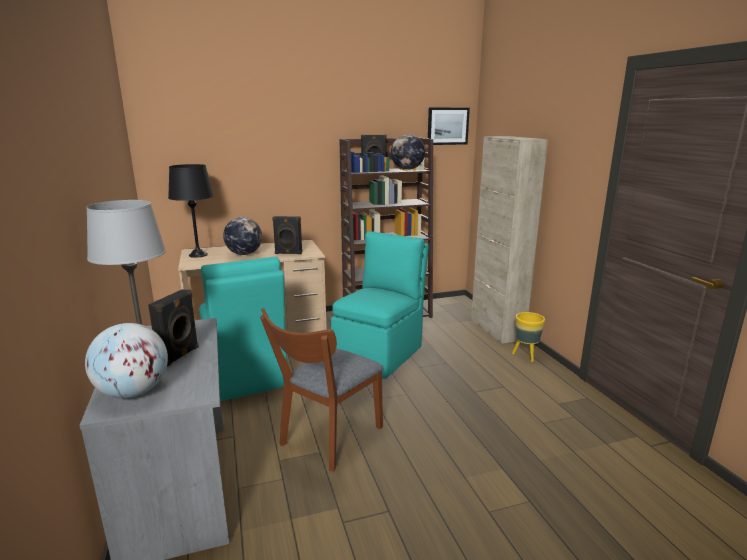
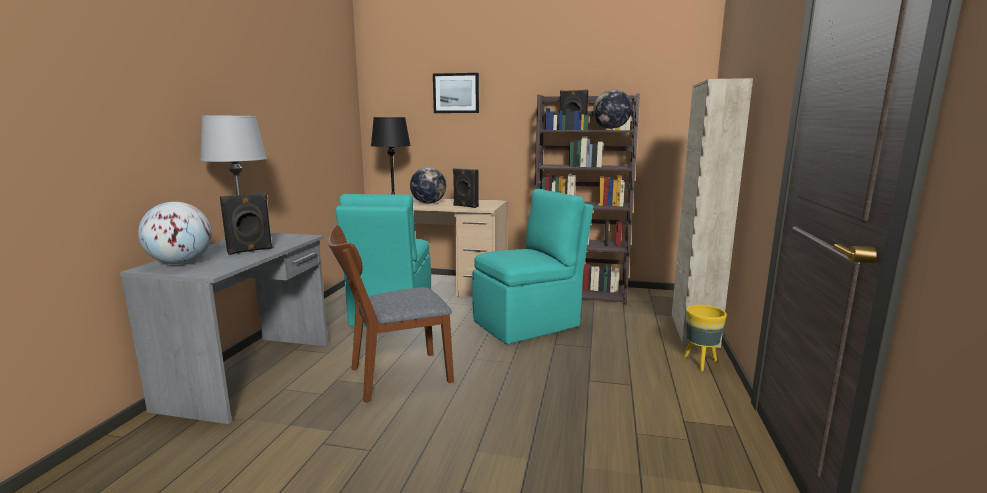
camera: 30 degrees right, 5 degrees down
picture [428,108,470,145] -> picture moved to [433,73,479,113]

